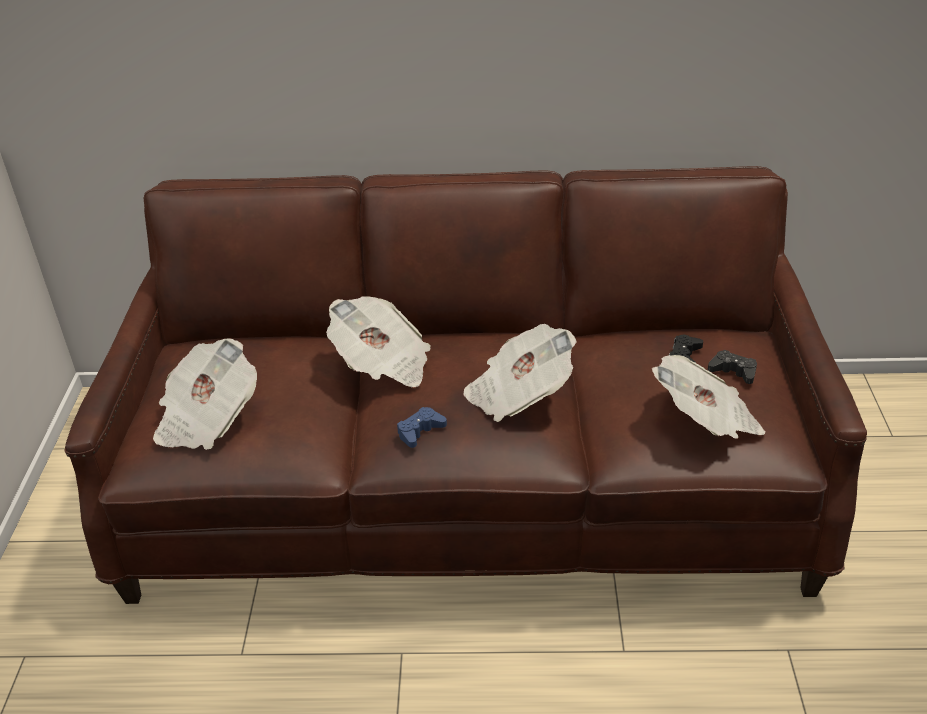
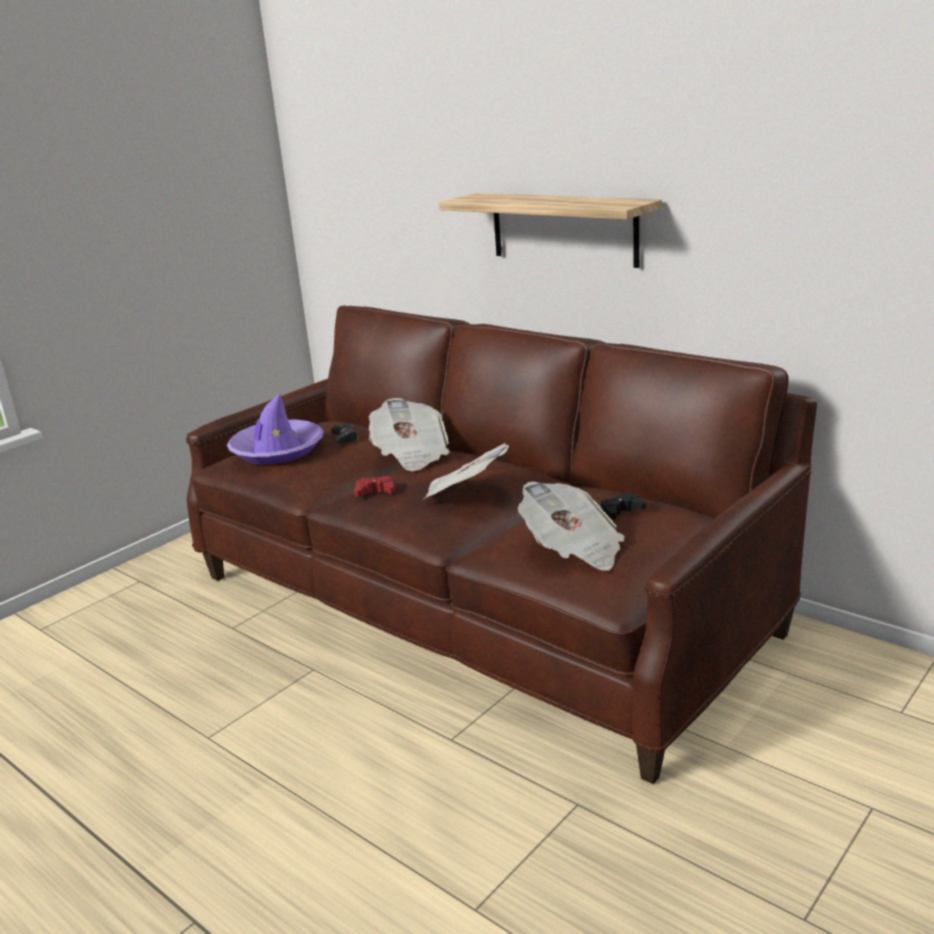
camera: 40 degrees right, 15 degrees down
newspaper [153,338,257,450] -> purple hat [227,393,324,465]
blue game controller [397,407,447,448] -> red game controller [354,476,395,497]
black game controller [708,350,757,384] -> black game controller moved to [331,423,358,443]
none -> shelf [439,193,662,268]

